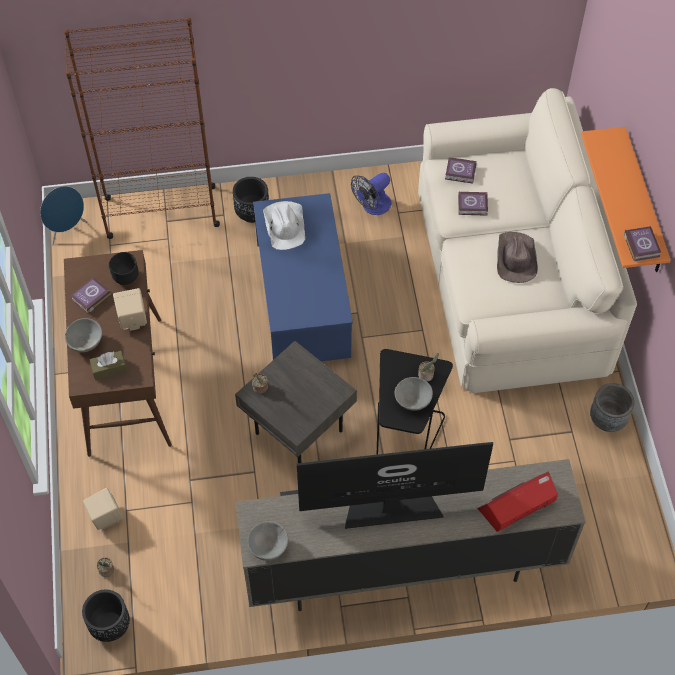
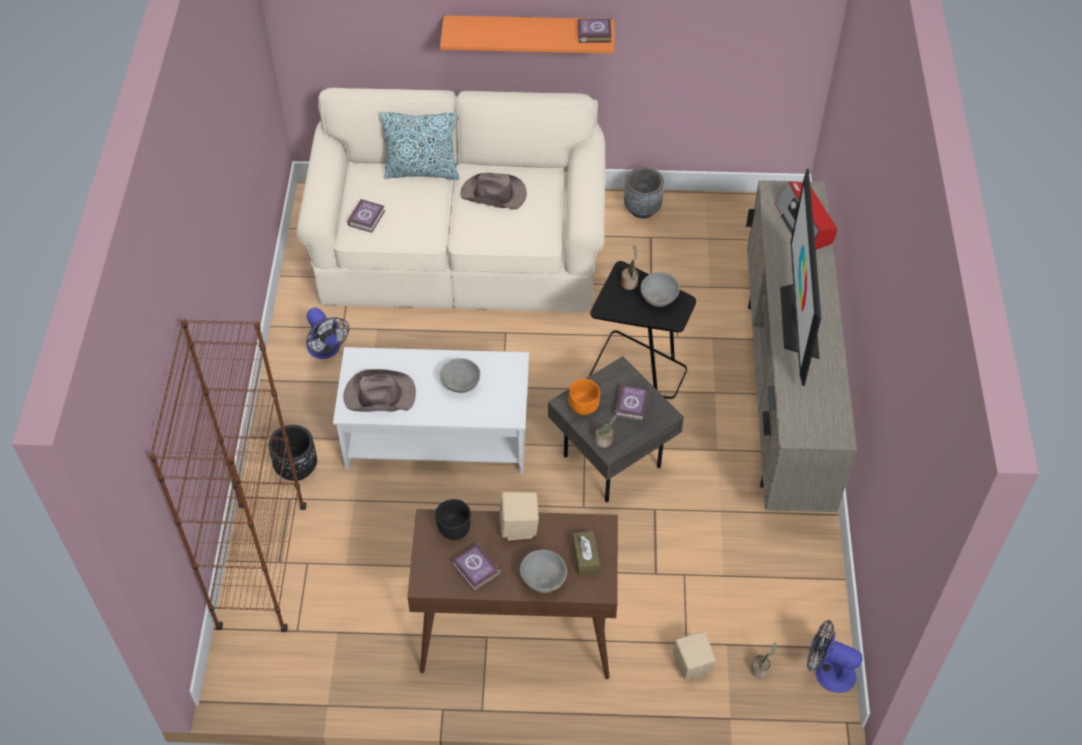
camera: 80 degrees left, 5 degrees down
blue speaker [40,186,88,245] -> none
black planter [82,590,130,642] -> fan [807,620,863,693]
grey bowl [248,521,288,561] -> grey bowl moved to [440,358,480,393]
blue coffee table [253,193,353,361] -> white coffee table [333,347,529,474]
white hat [263,201,305,250] -> brown hat [343,369,416,412]
book [458,192,488,216] -> book moved to [614,384,649,421]
none -> pillow [380,112,459,180]
none -> orange bowl [568,379,600,415]

